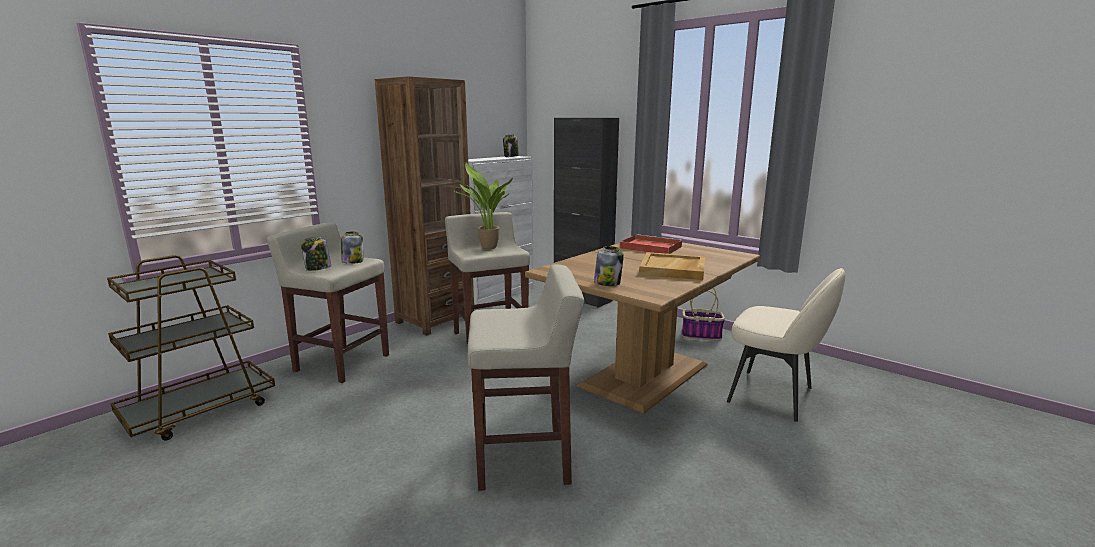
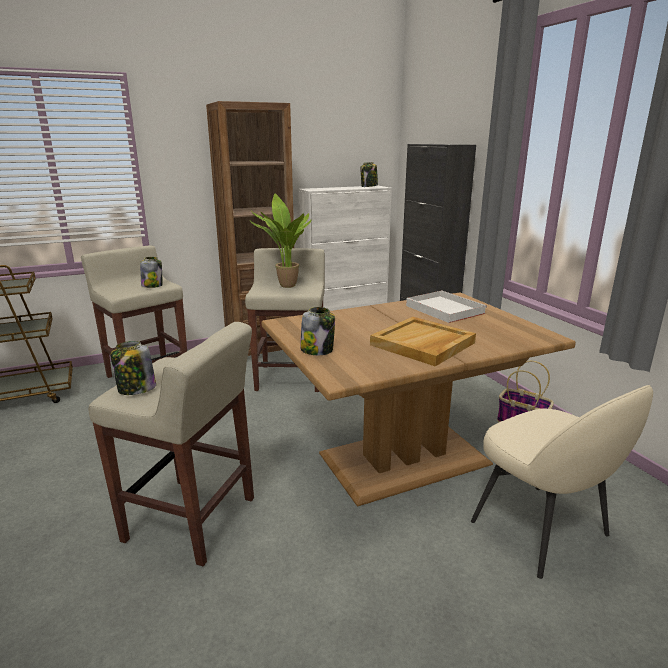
camera: 25 degrees right, 5 degrees up
jar [301,237,331,271] -> jar moved to [110,341,156,395]
red tray [620,234,683,254] -> white tray [406,290,487,323]

